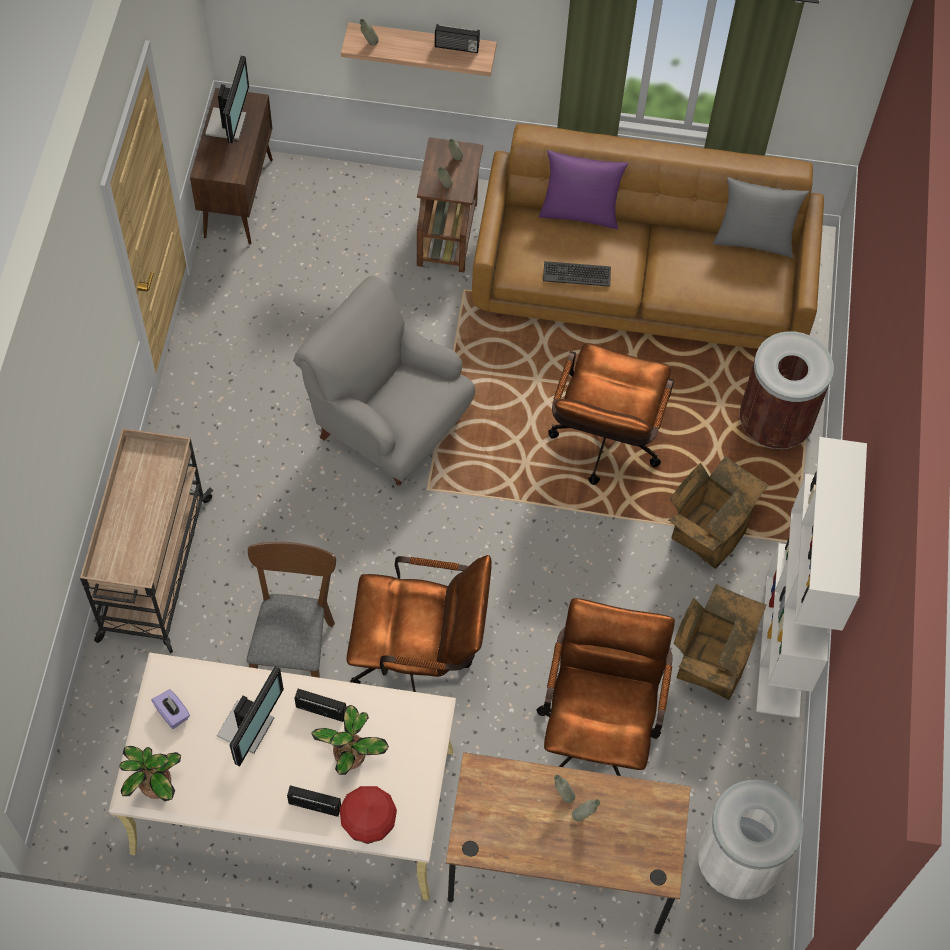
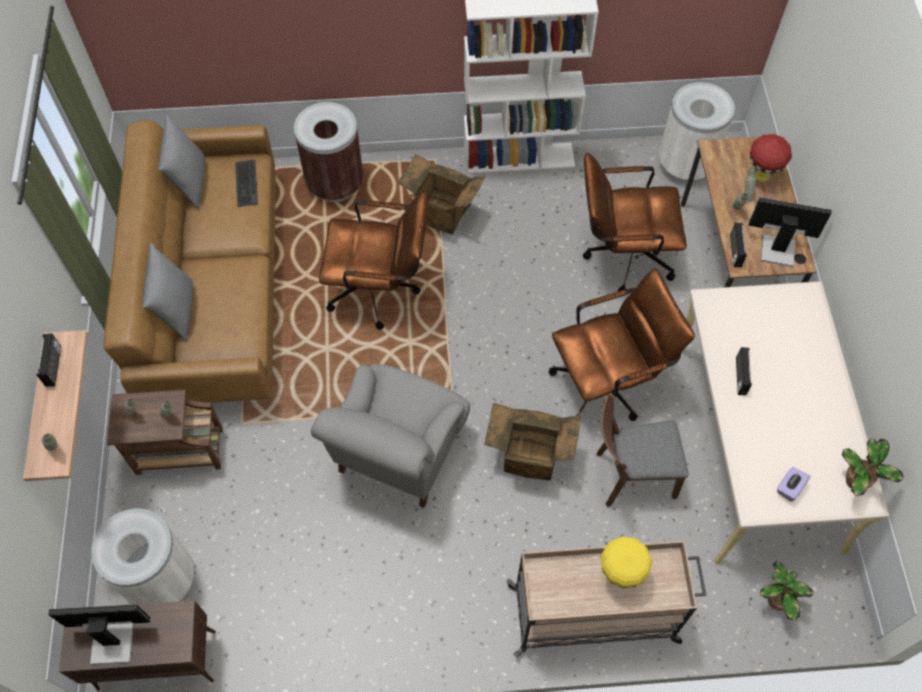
camera: 100 degrees left, 0 degrees up
monitor [217,666,284,767] -> monitor moved to [749,197,832,267]
radio [287,785,341,817] -> radio moved to [730,223,747,267]
potted plant [311,705,389,775] -> potted plant moved to [760,561,814,621]
red table lamp [339,786,397,844] -> red table lamp moved to [750,134,792,182]
brown office chair [347,555,492,692] -> brown office chair turned 75 degrees clockwise [549,268,695,421]
purple pillow [539,150,628,230] -> grey pillow [142,243,193,341]
keyboard [543,261,611,287] -> keyboard moved to [235,159,258,207]
cardboard box [673,584,767,700] -> cardboard box moved to [484,403,581,481]
none -> white trash can [91,509,194,605]
none -> yellow table lamp [601,536,652,588]

